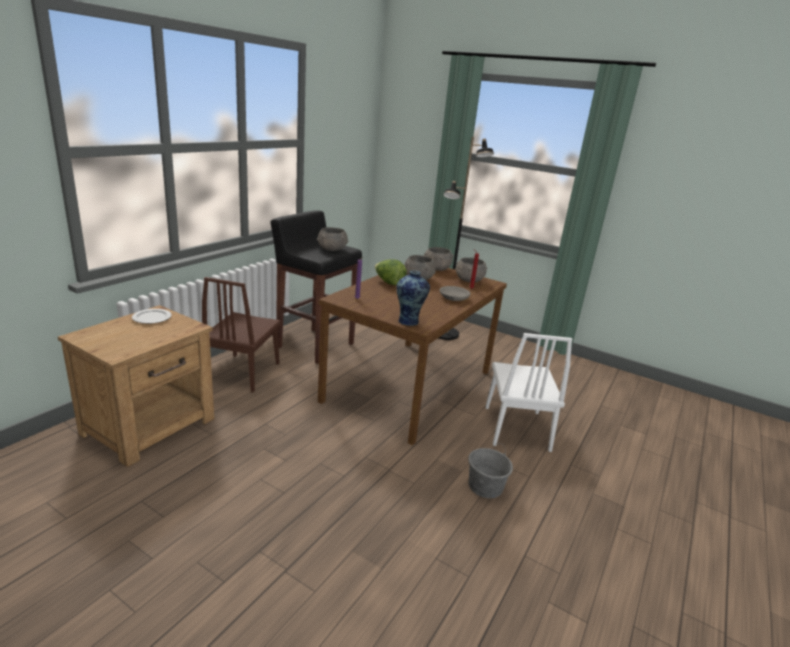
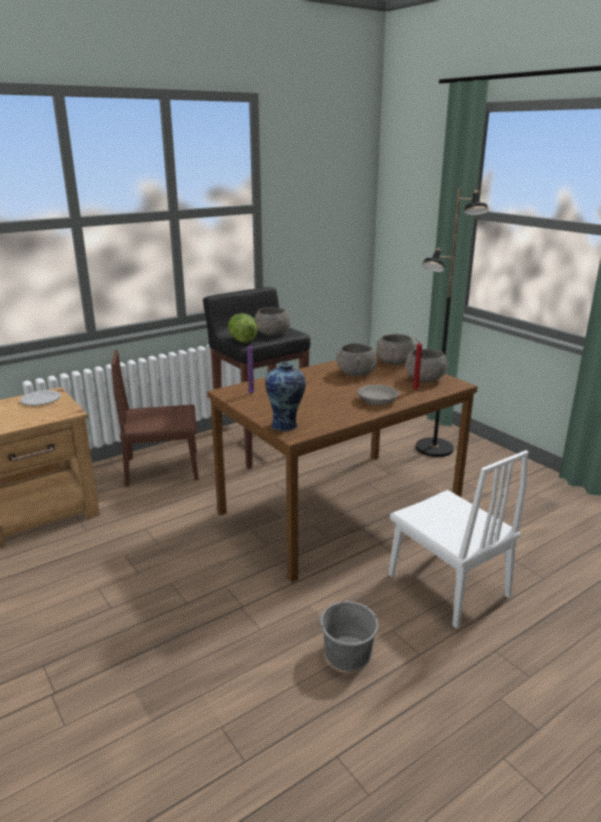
camera: 25 degrees right, 0 degrees up
brown chair [202,277,281,392] -> brown chair turned 45 degrees clockwise [111,349,199,486]
lettuce [375,259,407,285] -> lettuce moved to [228,313,258,343]
white chair [486,333,572,452] -> white chair turned 60 degrees counterclockwise [388,450,528,629]

